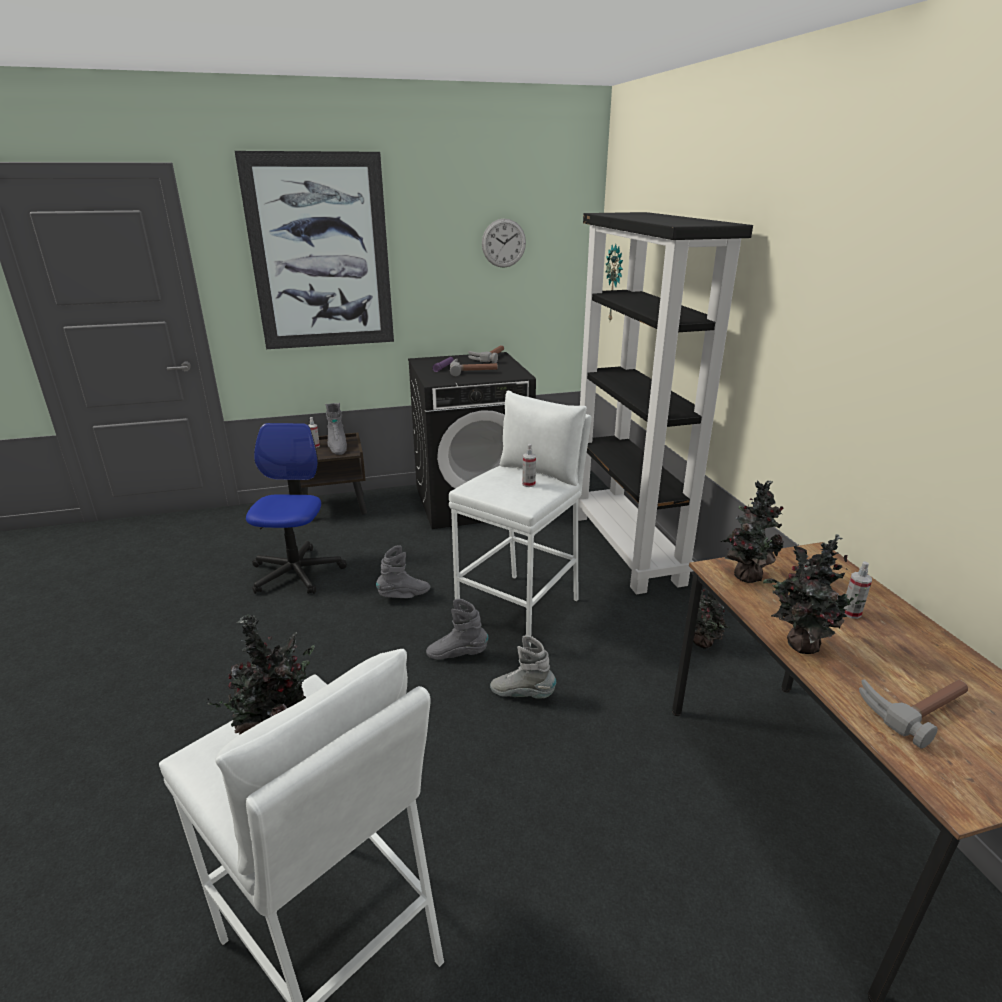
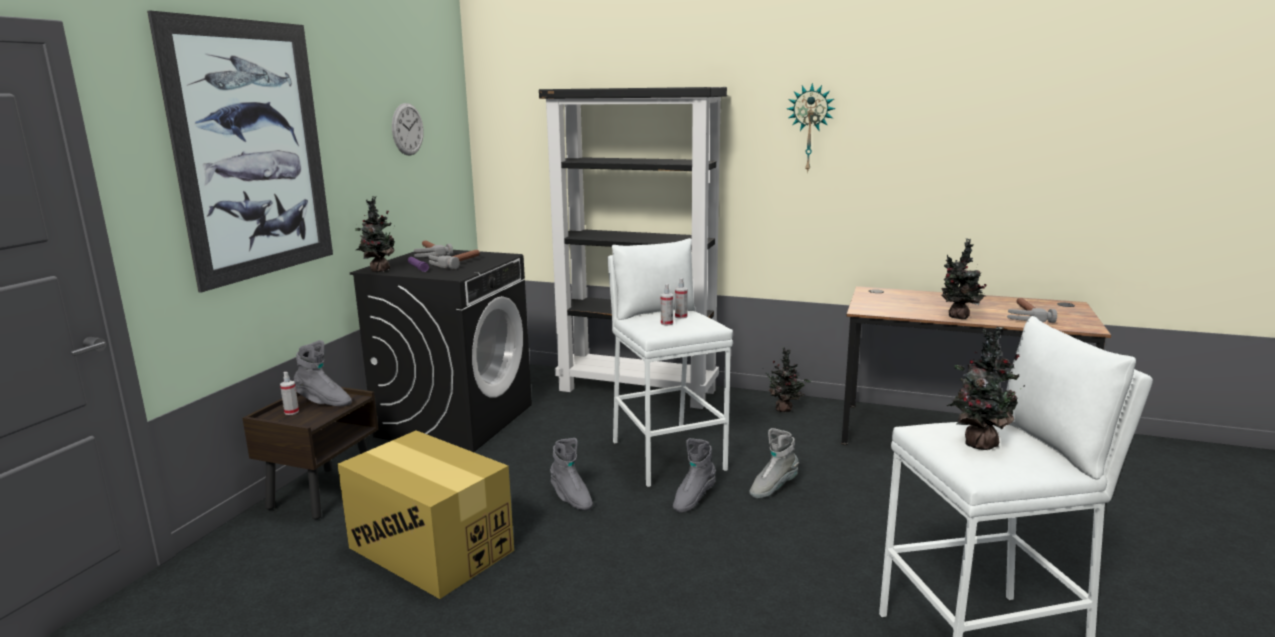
camera: 55 degrees left, 10 degrees down
office chair [246,423,347,594] -> cardboard box [337,430,514,599]
grey boot [376,545,430,598] -> grey boot turned 135 degrees clockwise [550,438,593,510]
wall clock [606,244,623,321] -> wall clock moved to [787,83,836,173]
potted plant [721,480,784,583] -> potted plant moved to [355,197,395,272]
spray bottle [843,561,872,619] -> spray bottle moved to [661,284,673,326]

